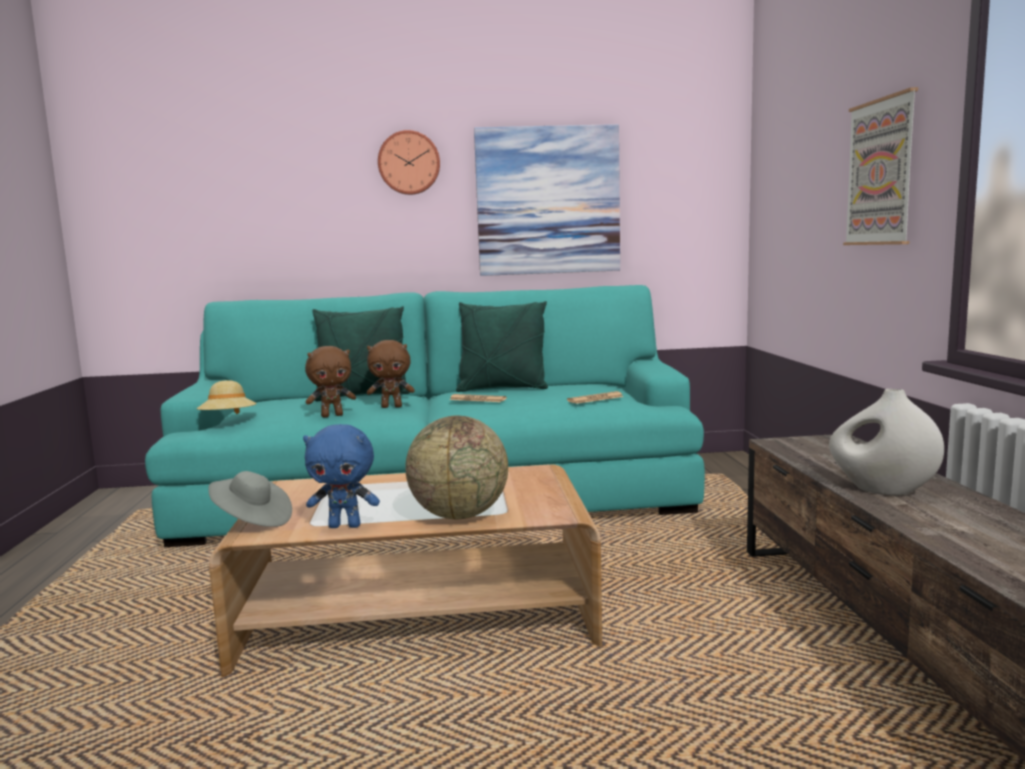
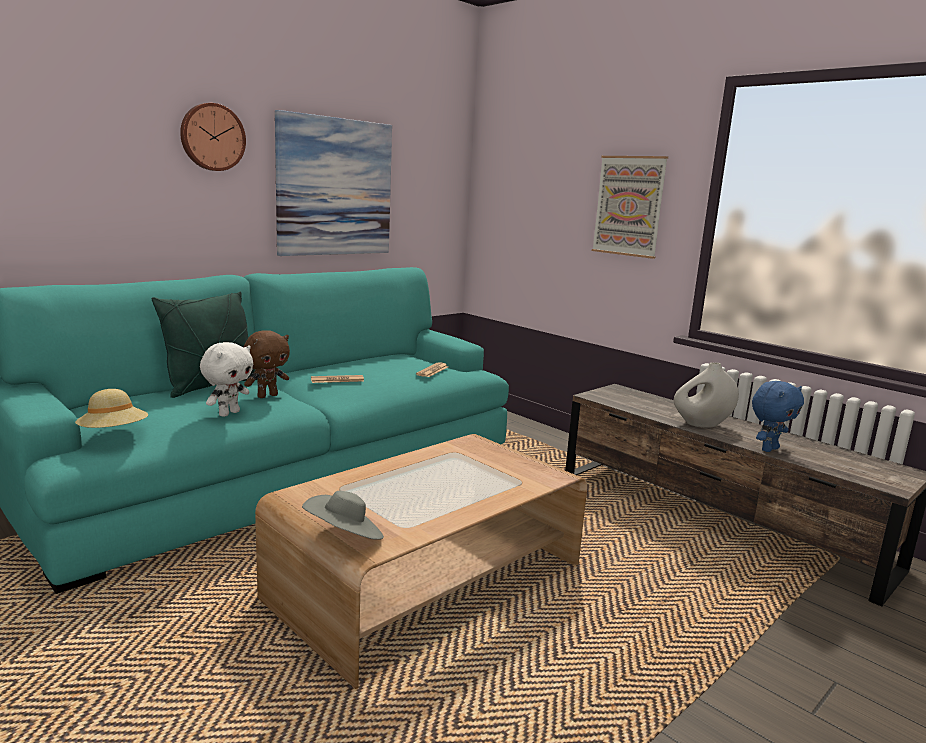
camera: 40 degrees left, 5 degrees up
blue plush toy [303,424,380,528] -> blue plush toy moved to [752,381,804,452]
brown plush toy [305,346,356,417] -> white plush toy [200,342,253,417]
globe [405,416,508,519] -> none
green pillow [456,301,548,392] -> none

